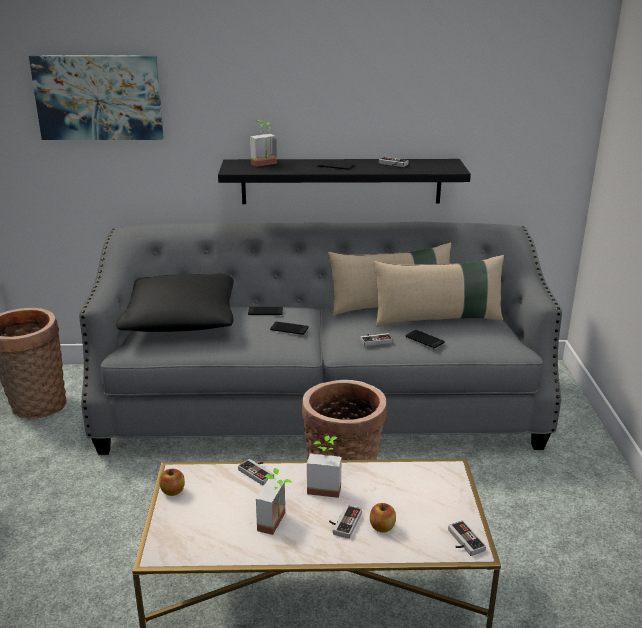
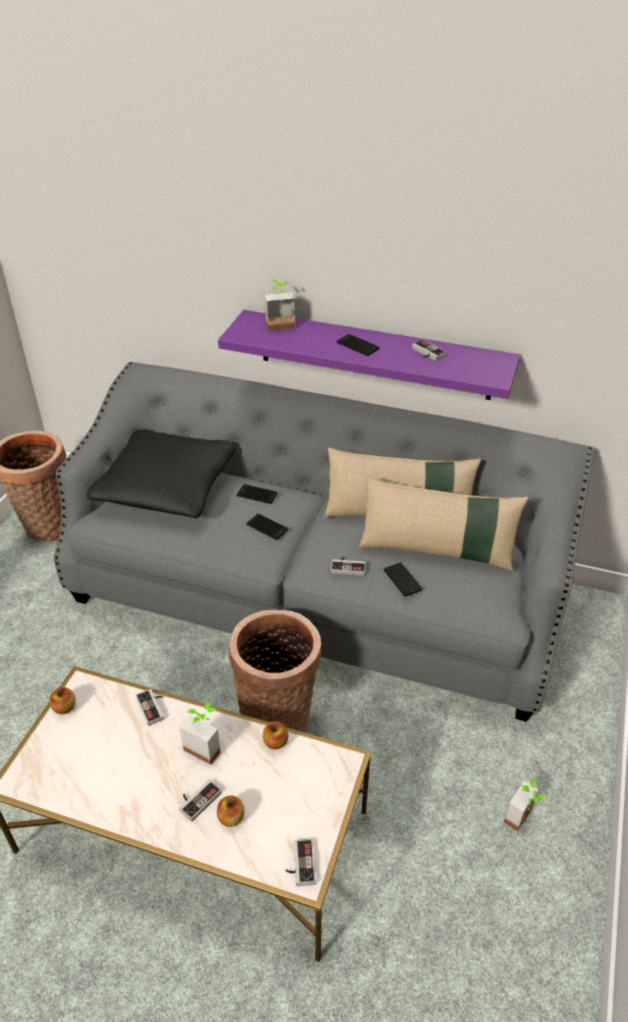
camera: 20 degrees right, 15 degrees up
picture [29,55,164,140] -> none
black shelf [218,159,471,204] -> purple shelf [218,310,520,400]
potted plant [256,468,291,535] -> potted plant moved to [504,779,546,831]
none -> apple [263,721,288,750]

